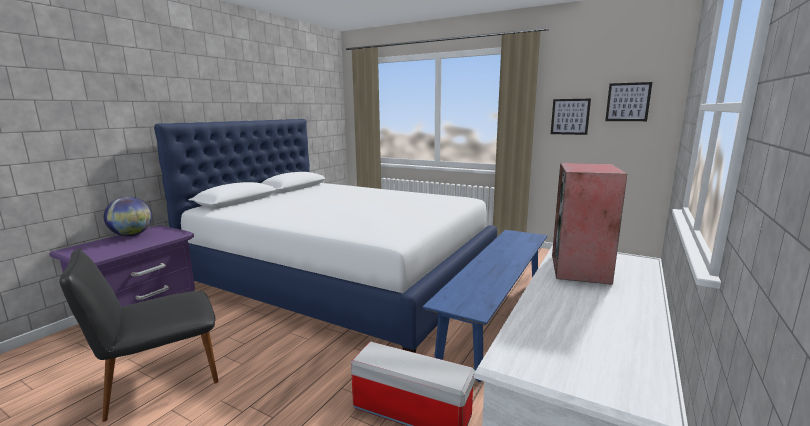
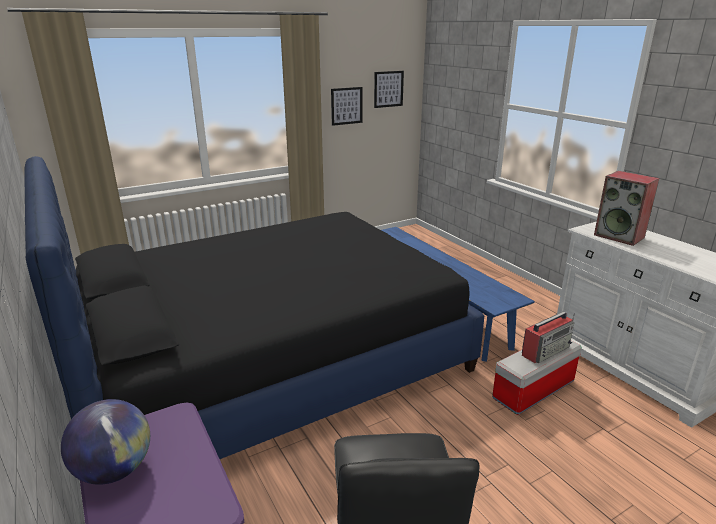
camera: 60 degrees left, 10 degrees up
white bed [154,119,497,353] -> black bed [24,156,484,459]
none -> radio [522,312,575,363]

